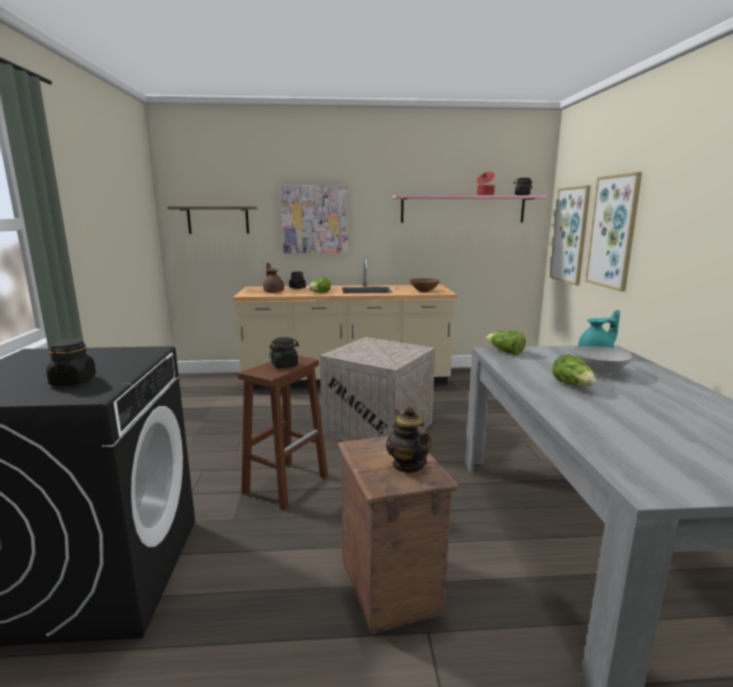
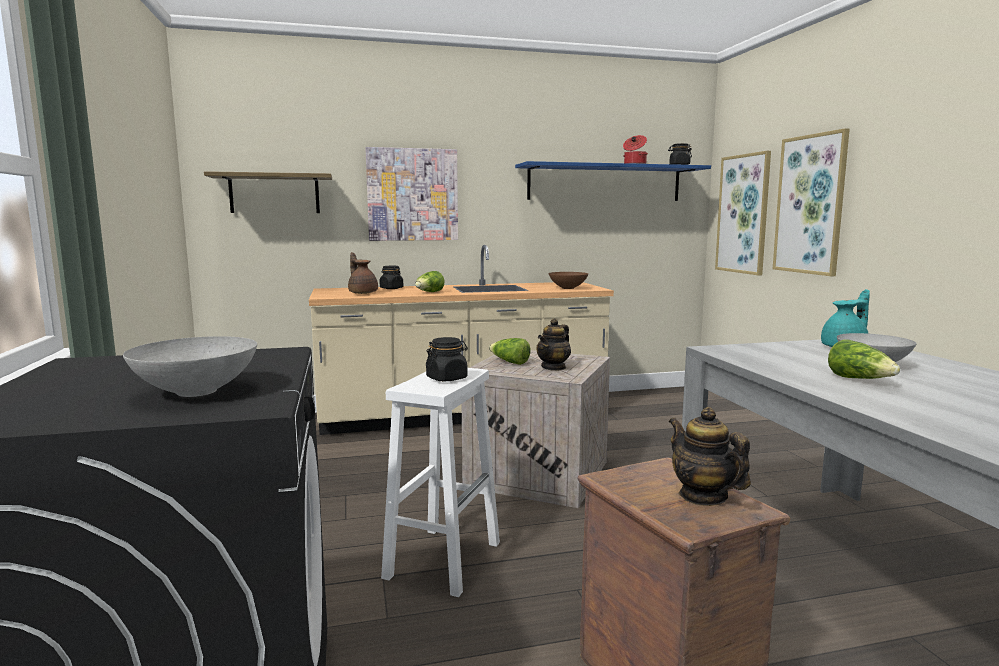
camera: 10 degrees left, 5 degrees down
black jar [46,339,96,385] -> grey bowl [123,336,257,397]
brown stool [238,356,328,511] -> white stool [381,368,500,597]
pink shelf [392,195,547,223] -> blue shelf [515,161,711,201]
lettuce [486,331,526,355] -> lettuce moved to [489,338,530,365]
none -> teapot [536,318,571,371]

